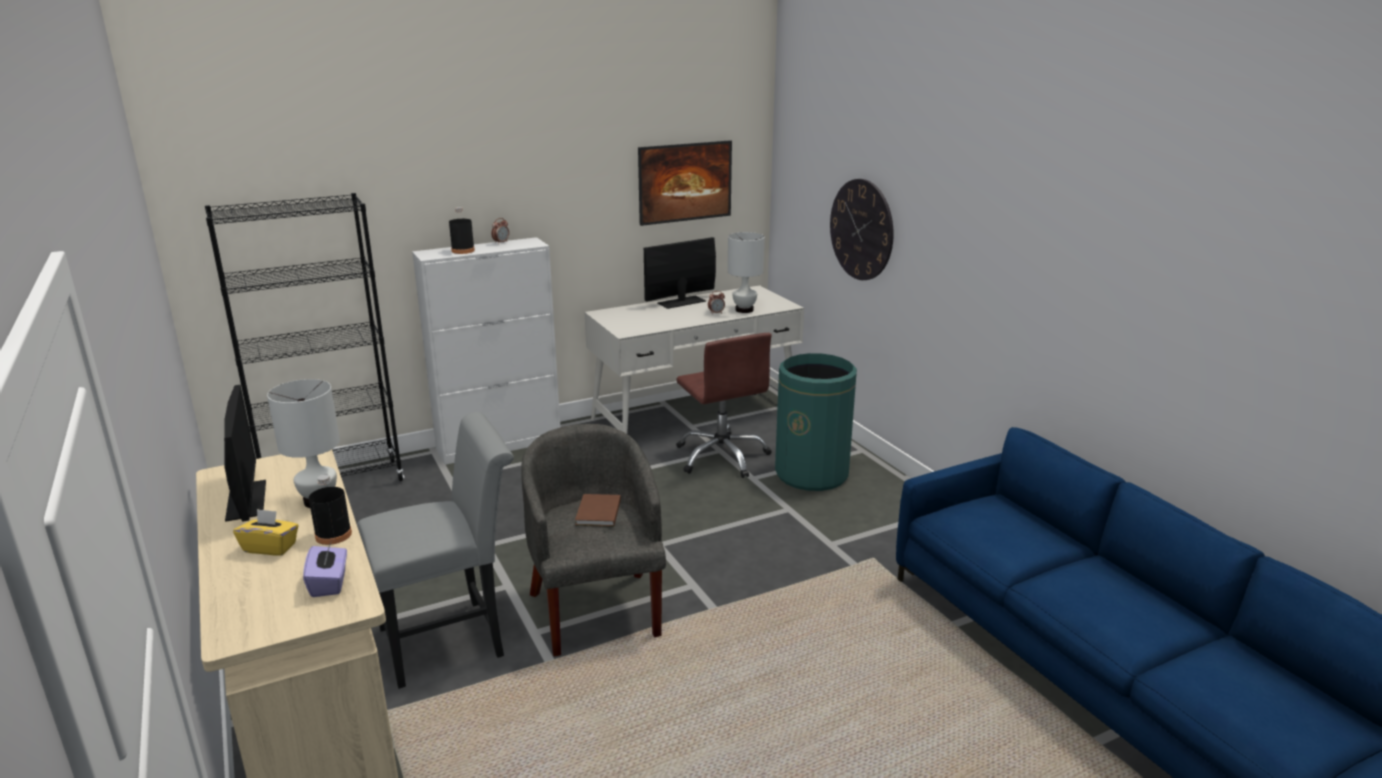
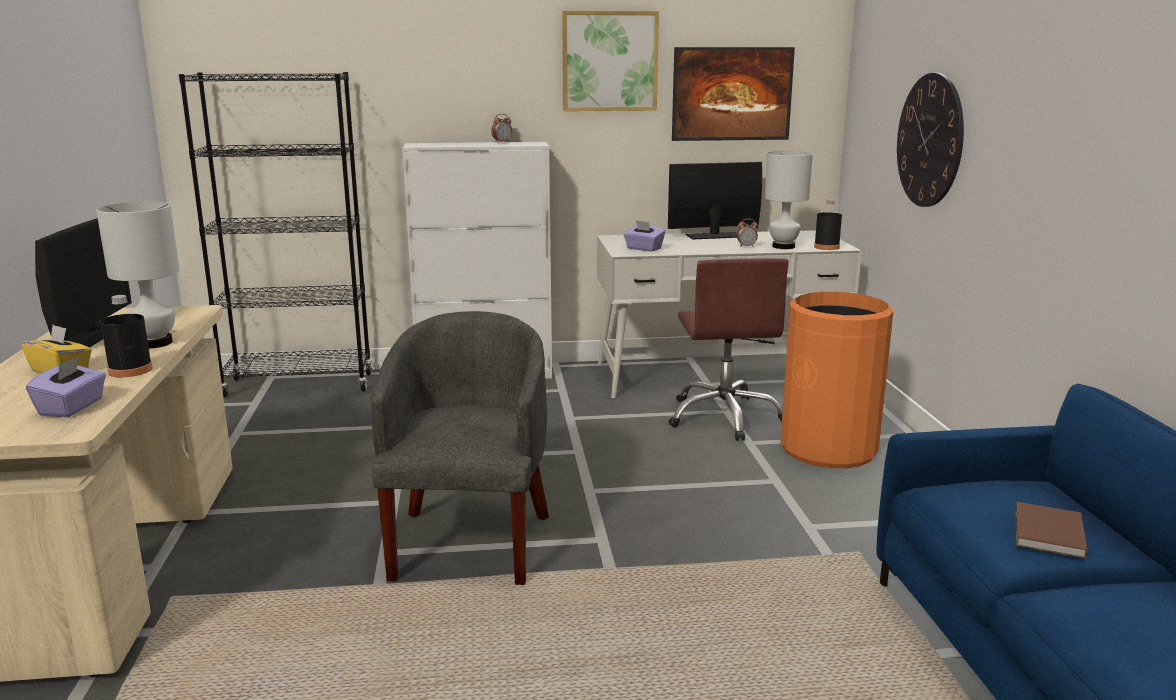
camera: 20 degrees right, 5 degrees down
grey chair [357,412,514,689] -> none
black bottle [449,207,475,254] -> black bottle moved to [814,199,842,250]
brown book [575,494,621,527] -> brown book moved to [1015,502,1087,559]
green trash can [775,353,857,491] -> orange trash can [781,292,893,468]
none -> picture [562,11,659,111]
none -> purple tissue box [623,220,665,251]

